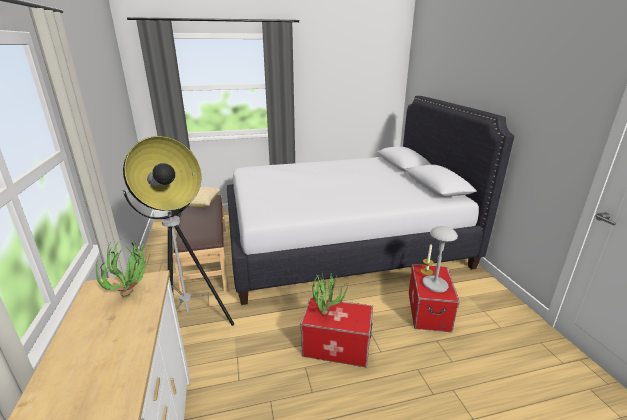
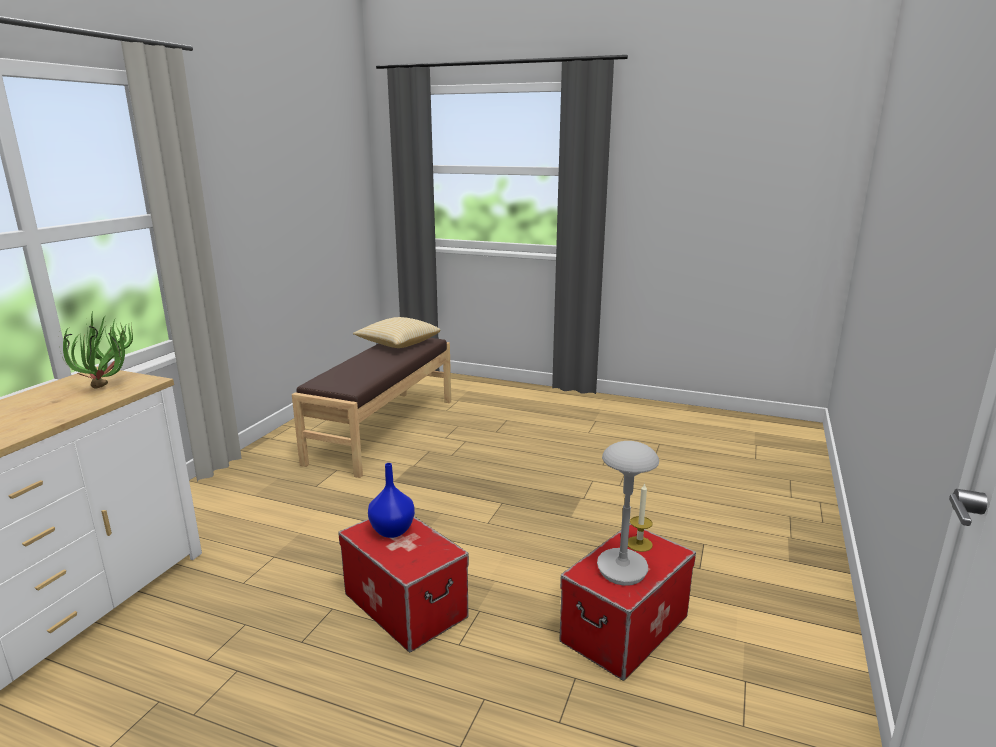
camera: 35 degrees right, 5 degrees down
floor lamp [123,136,234,326] -> none
white bed [227,96,514,305] -> none
potted plant [312,273,348,315] -> blue vase [368,463,415,538]

